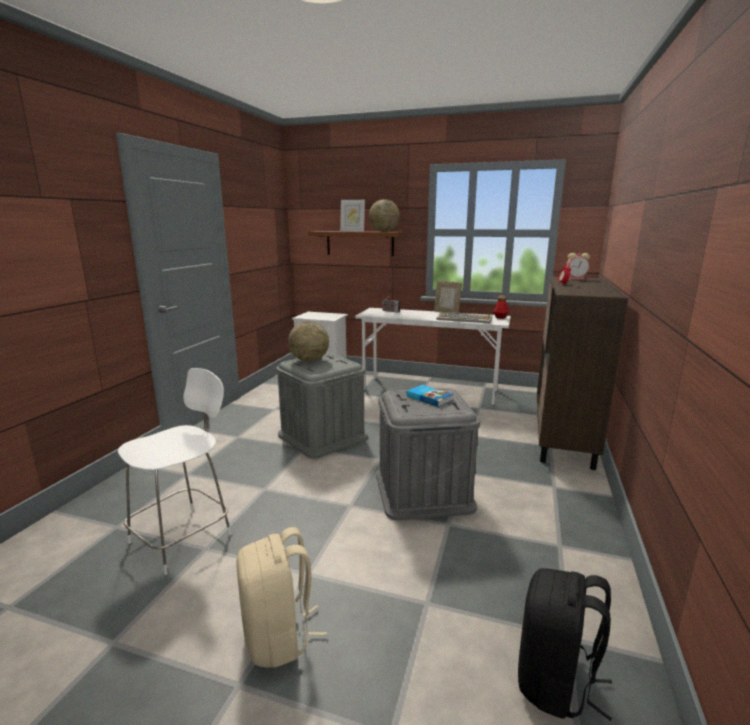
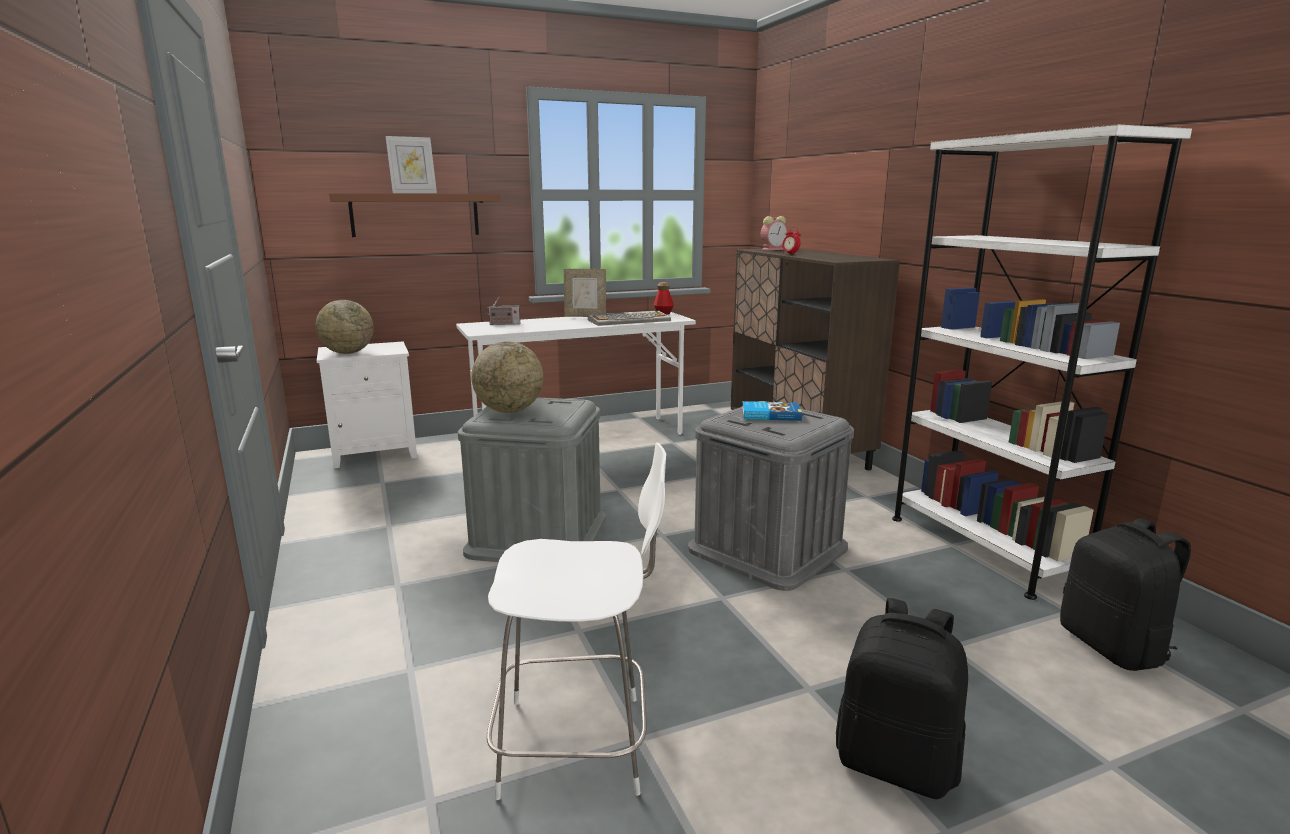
camera: 40 degrees left, 0 degrees up
white chair [118,368,232,575] -> white chair turned 90 degrees clockwise [487,442,666,800]
beige backpack [236,527,327,668] -> black backpack [836,598,968,799]
globe [369,199,400,232] -> globe moved to [316,300,374,354]
none -> white bookcase [892,125,1192,600]

